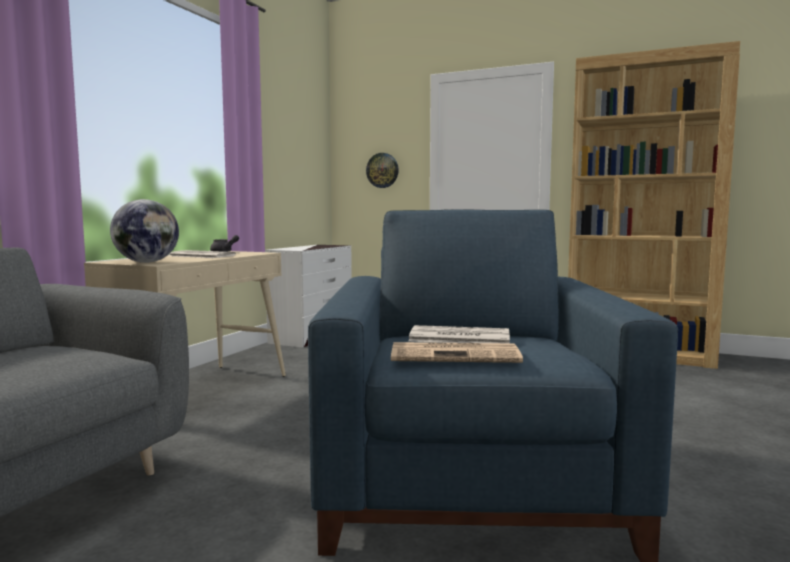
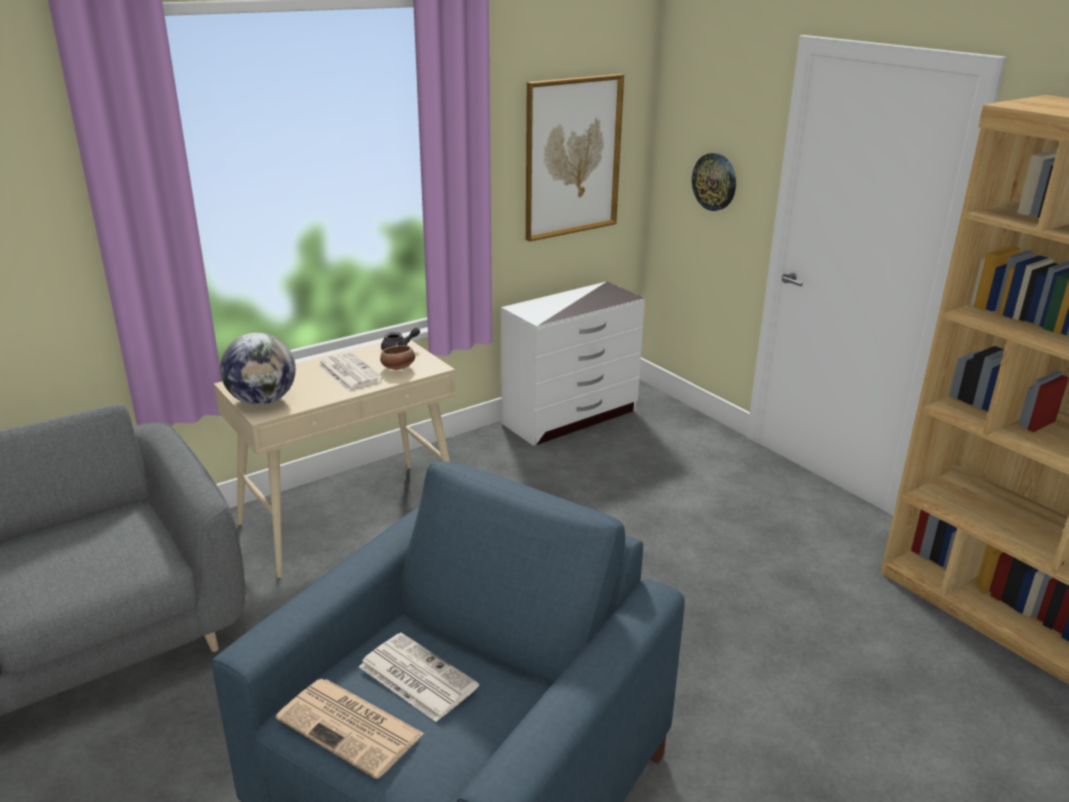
camera: 30 degrees right, 20 degrees up
none -> bowl [380,345,415,370]
none -> picture [526,74,624,242]

